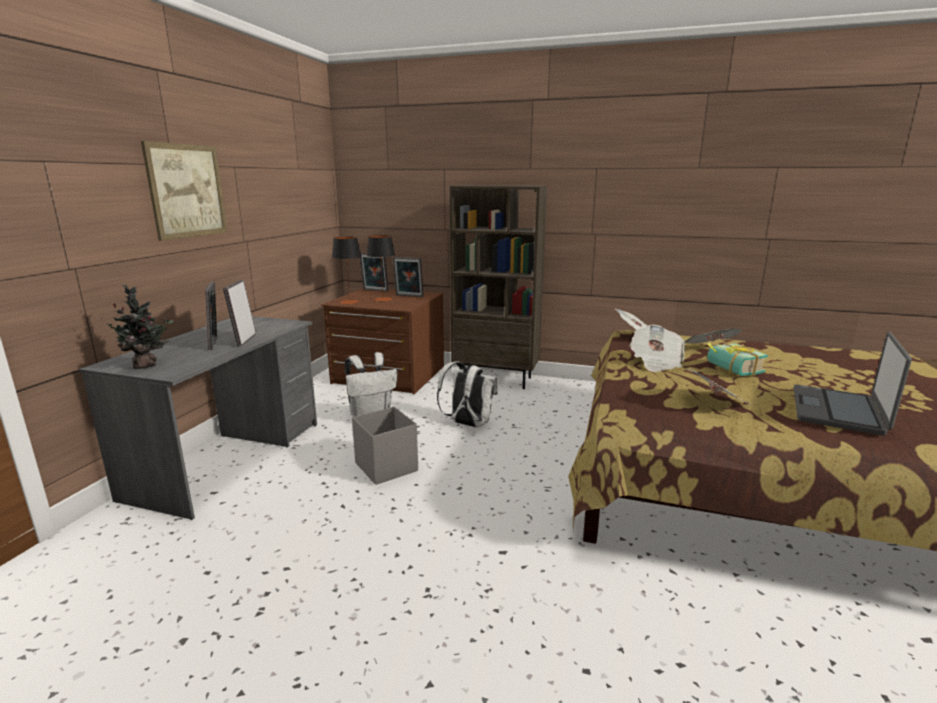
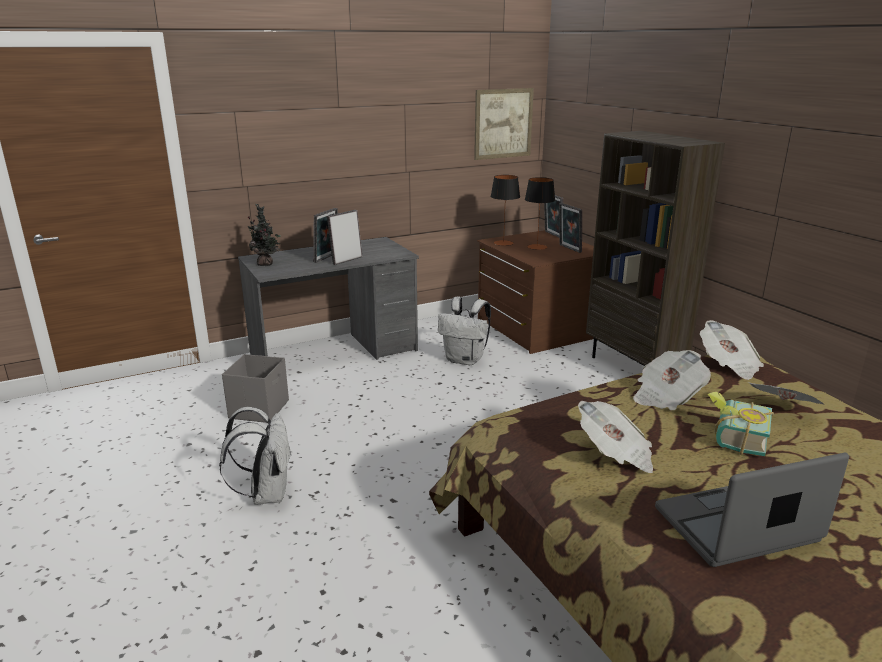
camera: 45 degrees right, 5 degrees up
picture [141,141,228,241] -> picture moved to [474,88,534,160]
grey storage box [352,407,418,485] -> grey storage box moved to [222,354,289,423]
white backpack [437,362,498,428] -> white backpack moved to [219,407,292,505]

